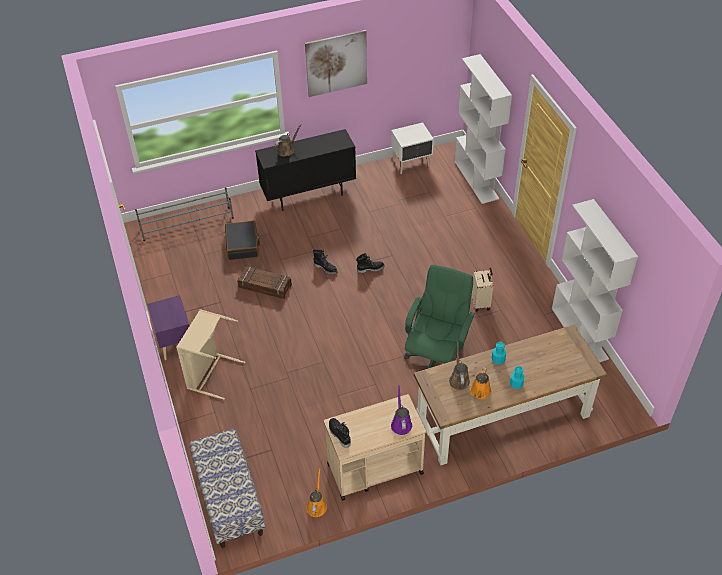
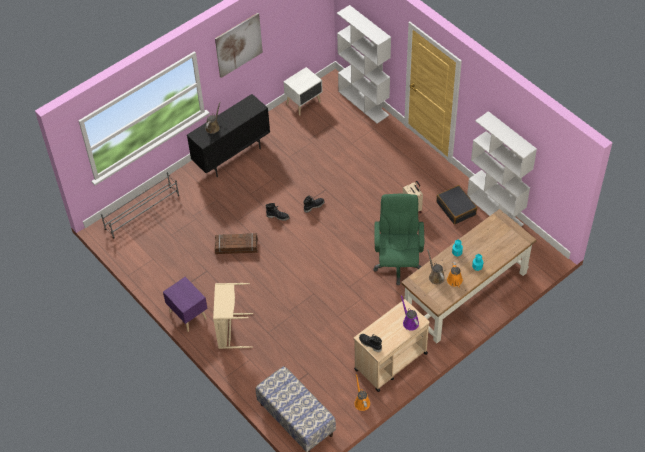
camera: 20 degrees left, 5 degrees up
black suitcase [225,220,260,260] -> black suitcase moved to [436,185,477,225]

